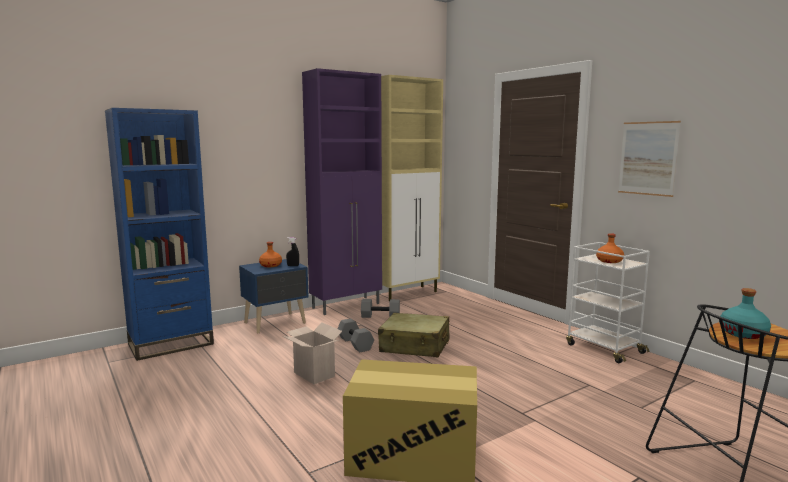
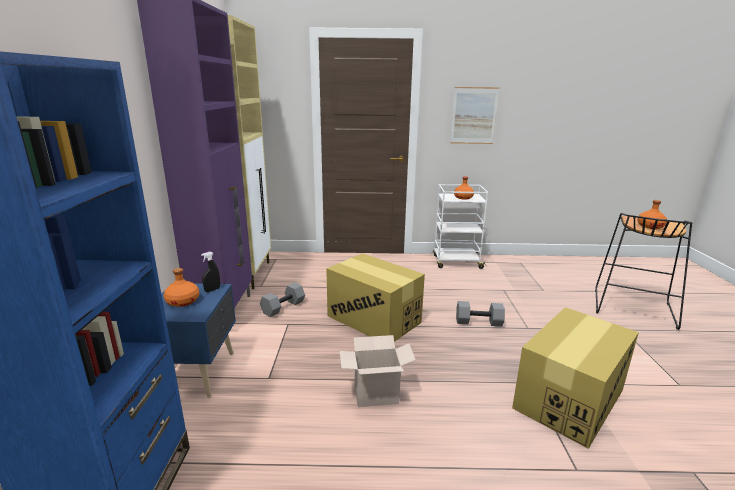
camera: 55 degrees left, 10 degrees up
grey dumbbell [337,318,374,352] -> grey dumbbell moved to [456,301,505,326]
beige suitcase [378,313,450,357] -> cardboard box [326,253,425,342]
turquoise bottle [719,288,771,339] -> orange bottle [637,200,667,229]

